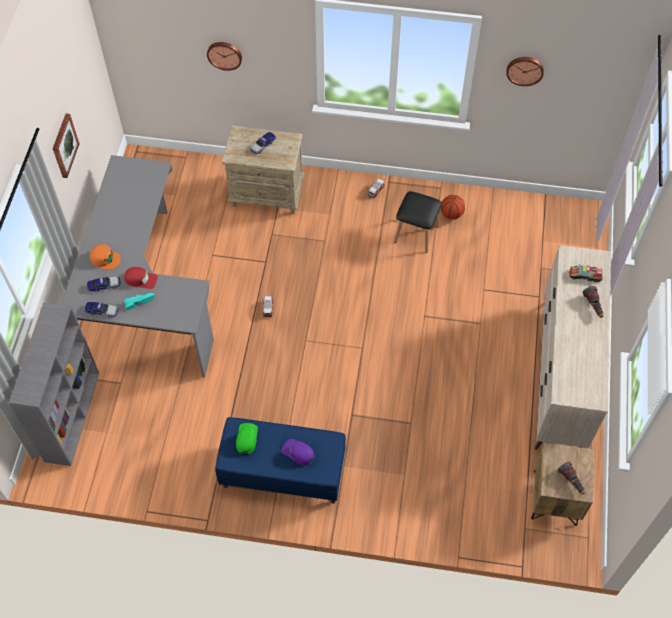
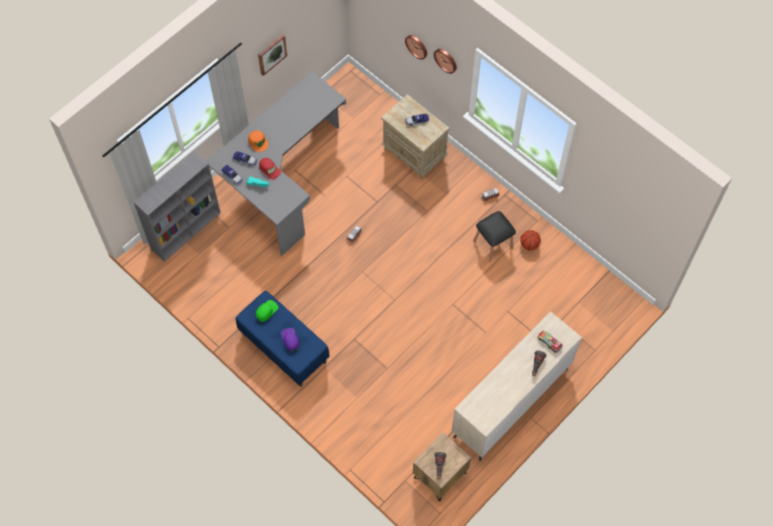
camera: 35 degrees right, 5 degrees up
wall clock [506,57,544,86] -> wall clock moved to [434,49,457,74]

